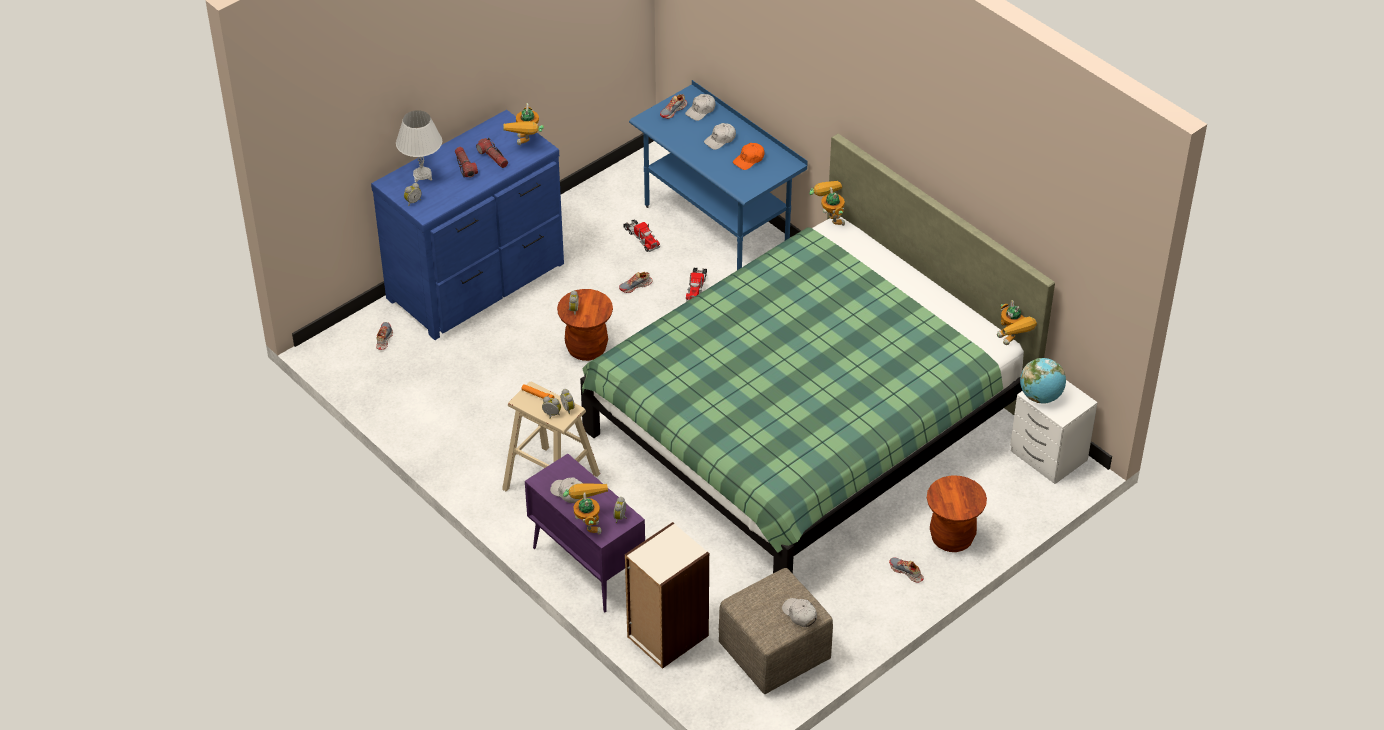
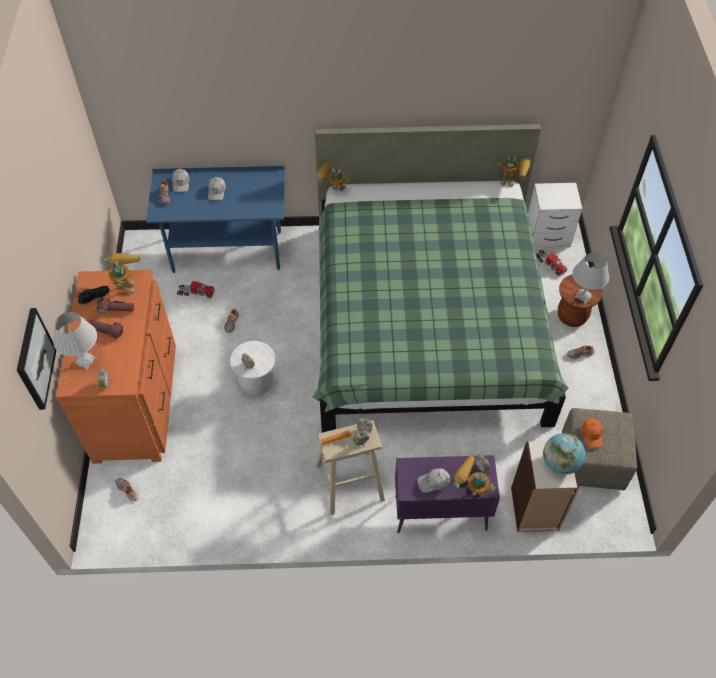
camera: 50 degrees left, 10 degrees up
blue dresser [371,110,564,340] -> orange dresser [55,270,176,464]
toy robot [503,103,544,145] -> toy robot turned 135 degrees counterclockwise [104,253,140,294]
brown stool [557,289,613,361] -> white stool [230,341,275,396]
toy truck [686,267,707,302] -> toy truck moved to [536,250,567,276]
orange cap [733,143,765,170] -> orange cap moved to [581,418,602,448]
white cap [782,598,817,627] -> none
globe [1020,358,1066,404] -> globe moved to [543,433,585,475]
none -> picture [17,308,56,410]
none -> black shoe [76,286,109,305]
none -> white table lamp [572,252,609,304]

